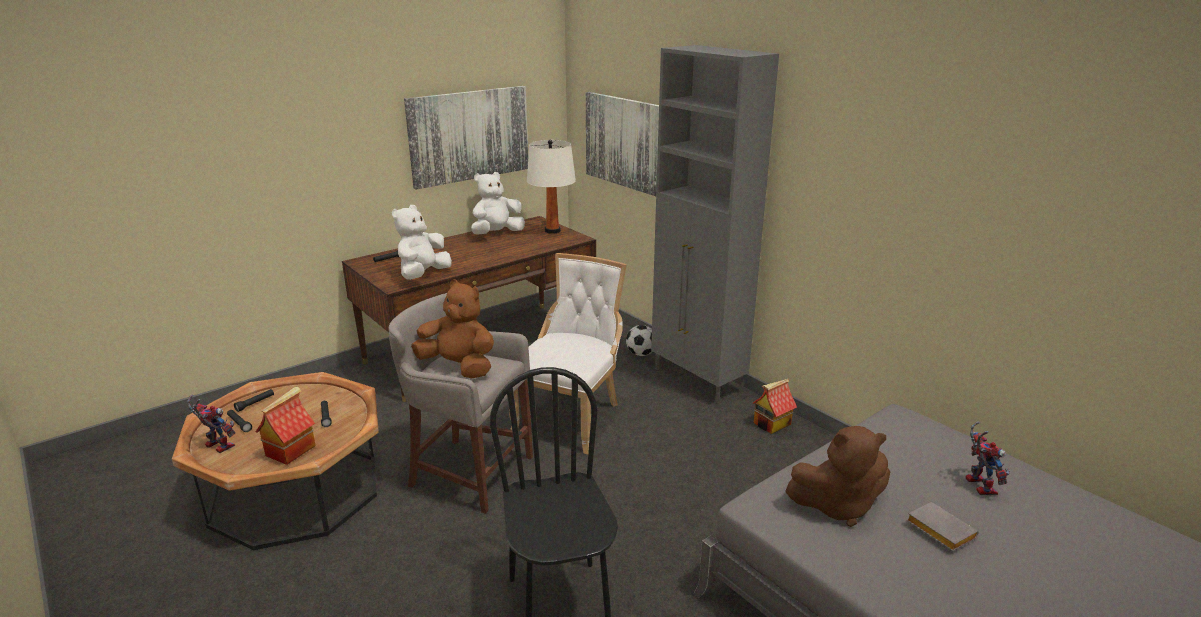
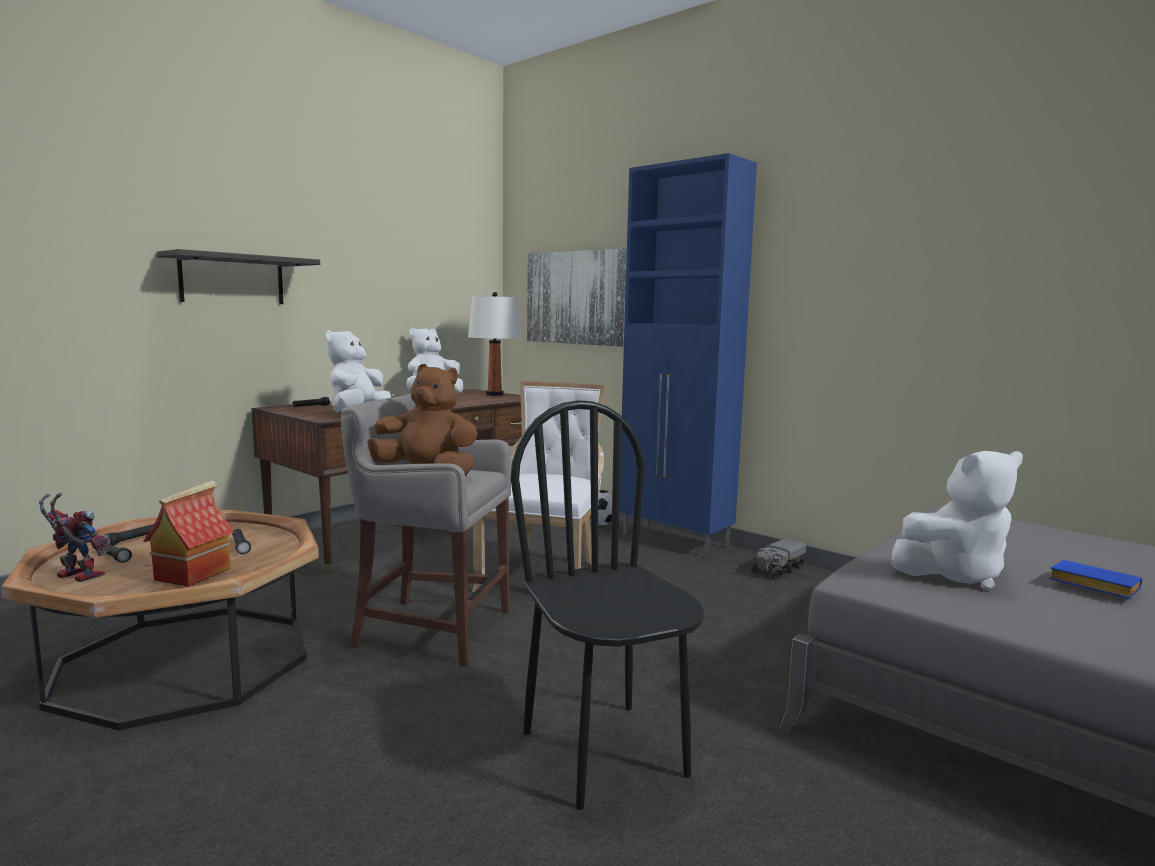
camera: 10 degrees left, 15 degrees down
picture [404,86,529,190] -> none
grey cabinet [651,45,779,404] -> blue cabinet [619,153,757,558]
toy house [753,379,797,434] -> toy truck [751,538,806,580]
brown plush toy [785,426,890,527] -> white plush toy [891,451,1023,591]
grey book [906,502,978,551] -> blue book [1049,560,1142,599]
toy robot [966,421,1010,495] -> none
none -> shelf [156,249,320,304]

